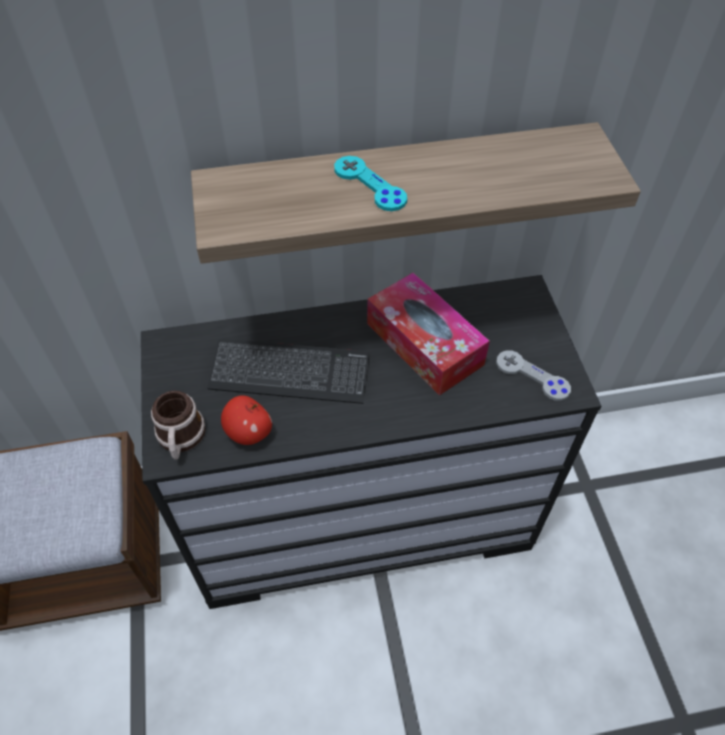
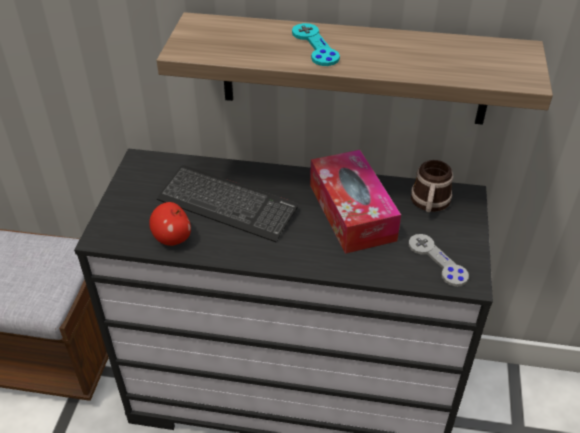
camera: 20 degrees right, 10 degrees down
mug [151,391,206,460] -> mug moved to [411,160,453,212]

